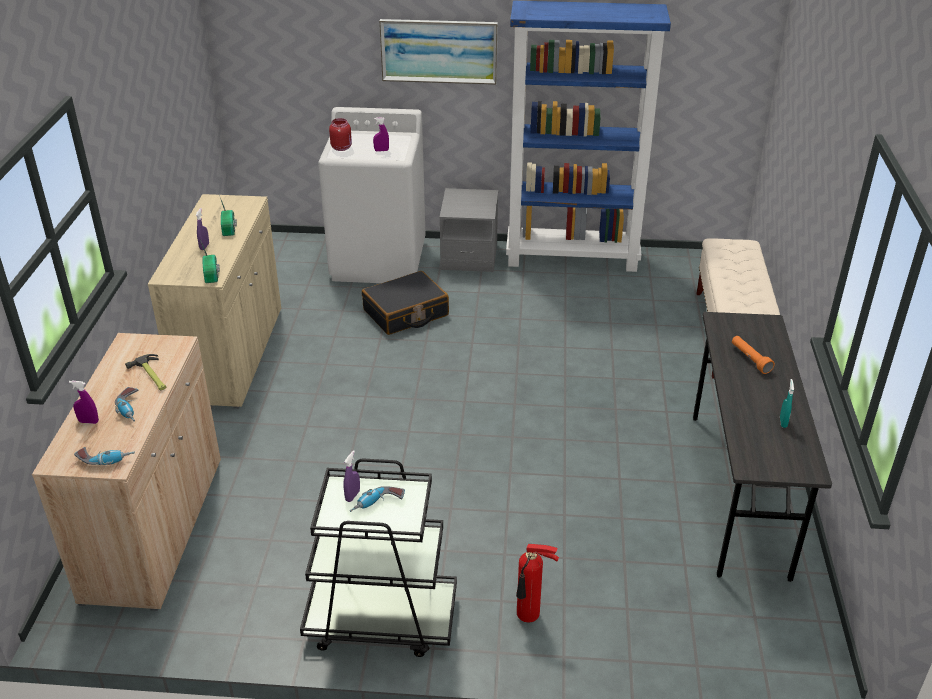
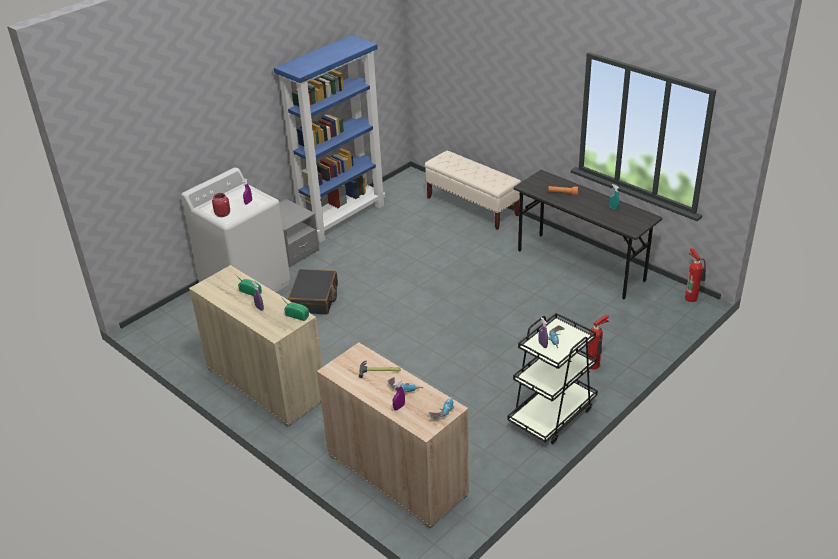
camera: 50 degrees left, 0 degrees up
picture [379,19,498,85] -> none
none -> fire extinguisher [685,248,706,302]

